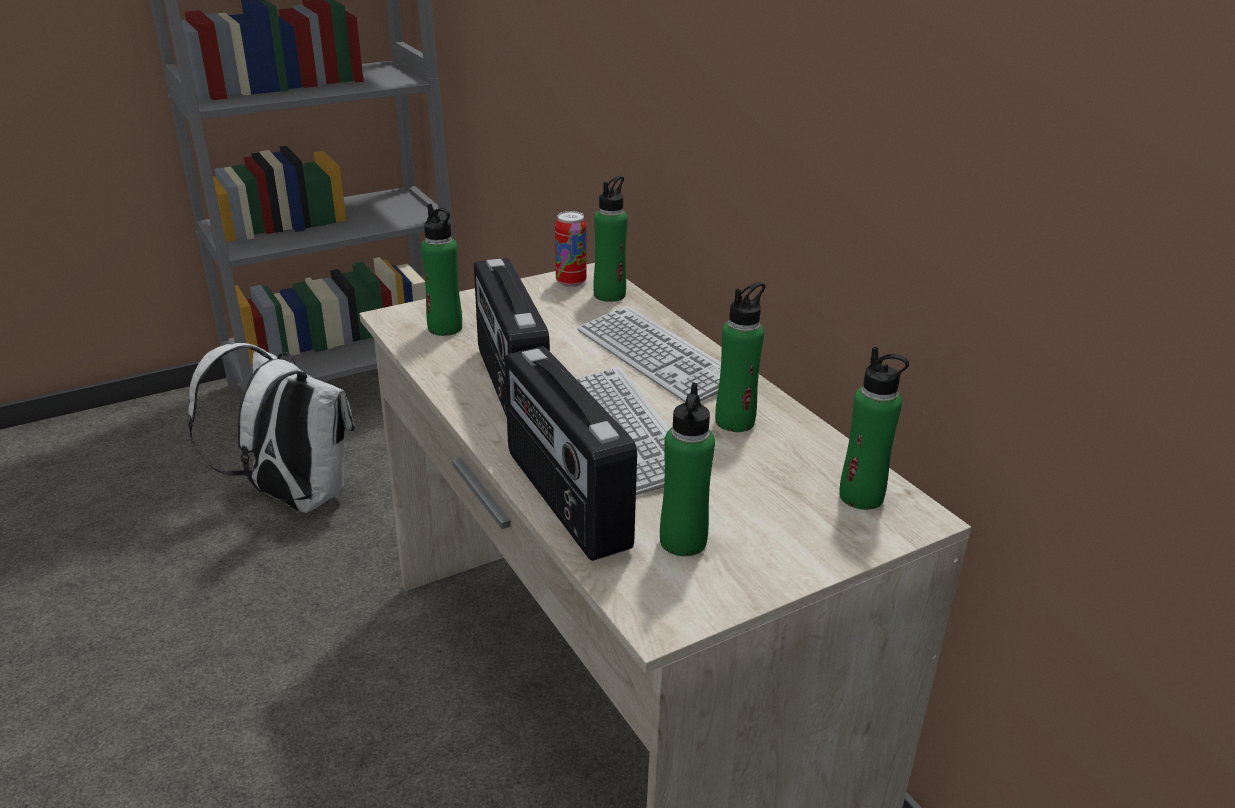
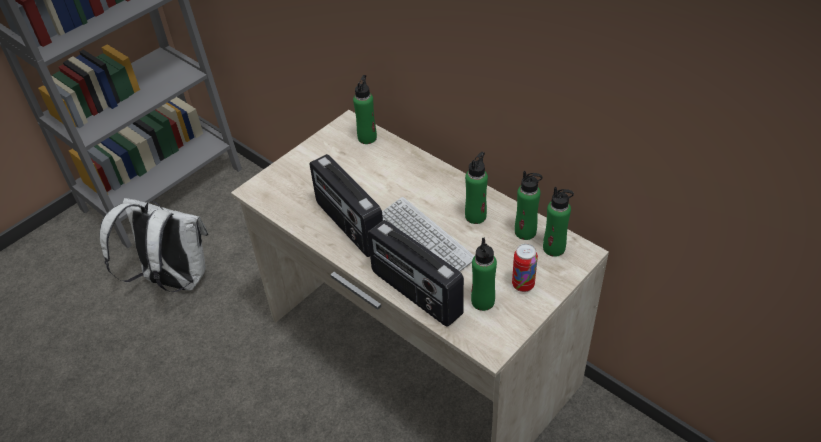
camera: 15 degrees left, 15 degrees up
green bottle [421,204,462,336] -> green bottle moved to [515,171,543,240]
can [555,211,587,287] -> can moved to [512,244,538,292]
keyboard [577,306,721,402] -> none

